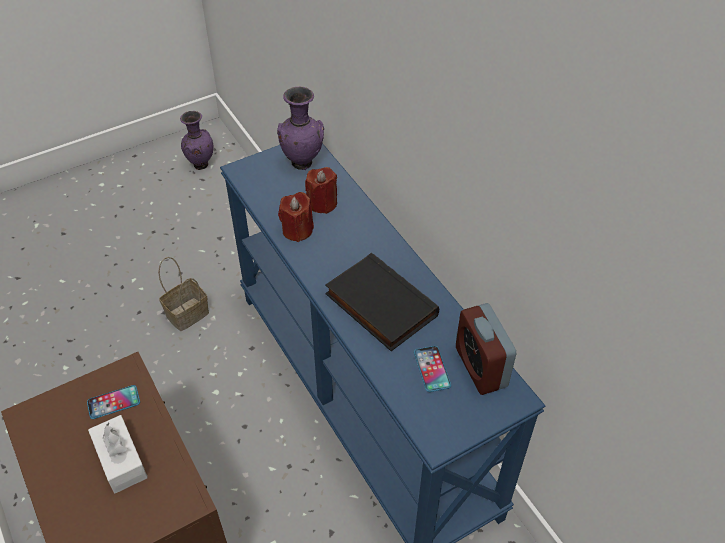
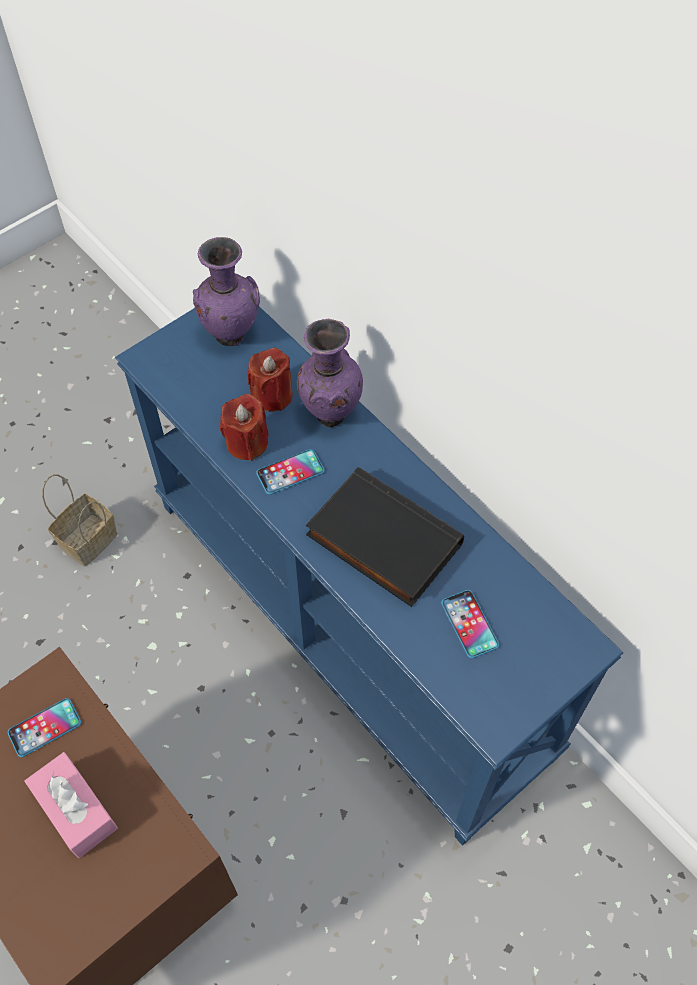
camera: 10 degrees left, 10 degrees up
white tissue box [88,415,148,493] -> pink tissue box [24,752,118,858]
purple vase [180,111,214,170] -> purple vase moved to [297,319,363,427]
alarm clock [456,303,516,395] -> none
none -> phone [256,449,325,495]

